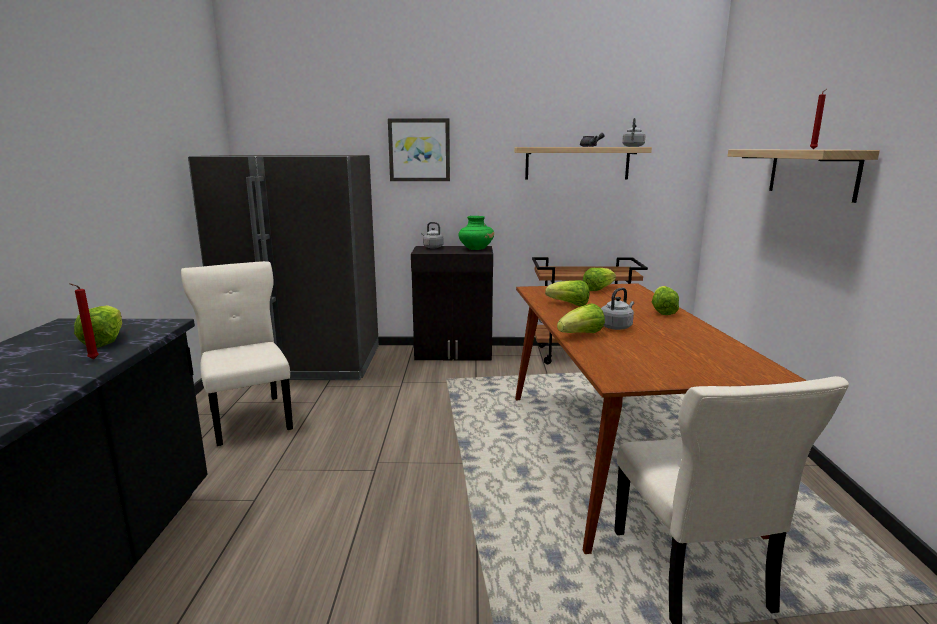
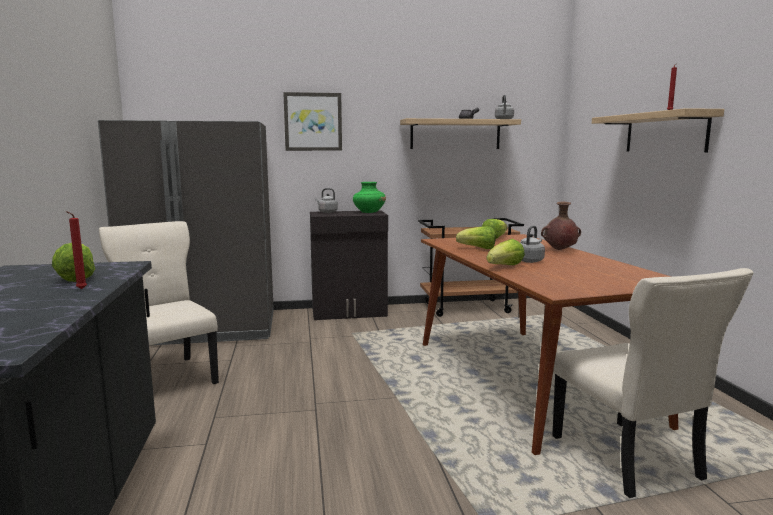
camera: 10 degrees left, 5 degrees down
lettuce [652,286,679,315] -> brown vase [541,202,581,250]

